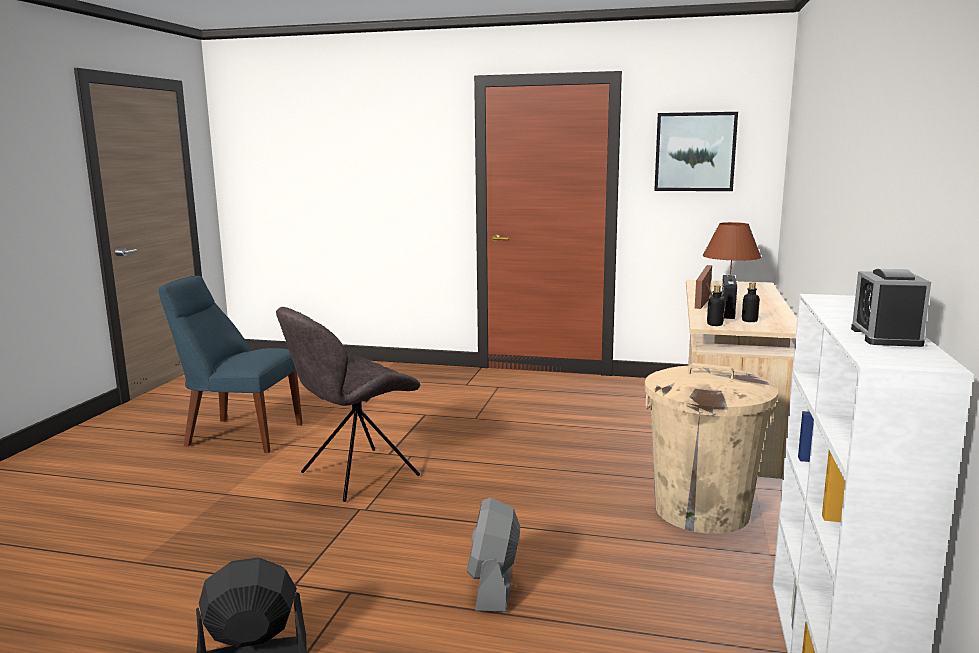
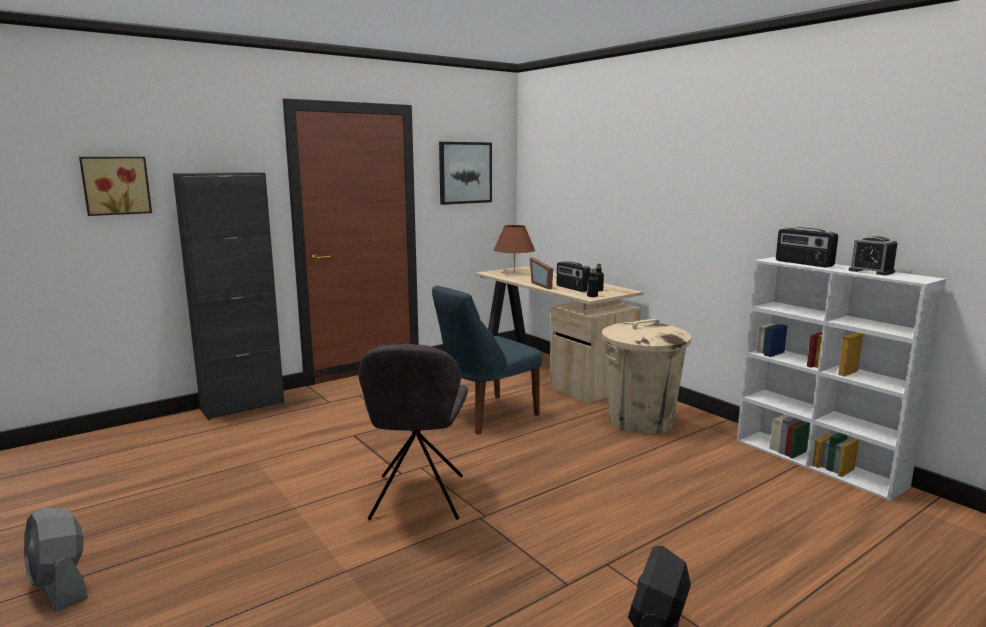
camera: 50 degrees left, 0 degrees up
blue chair [159,275,303,453] -> blue chair moved to [432,286,542,435]
grey fan [467,497,520,612] -> grey fan moved to [24,508,88,612]
none -> picture [79,157,152,216]
none -> black cabinet [173,172,284,420]
none -> radio [776,227,838,268]

